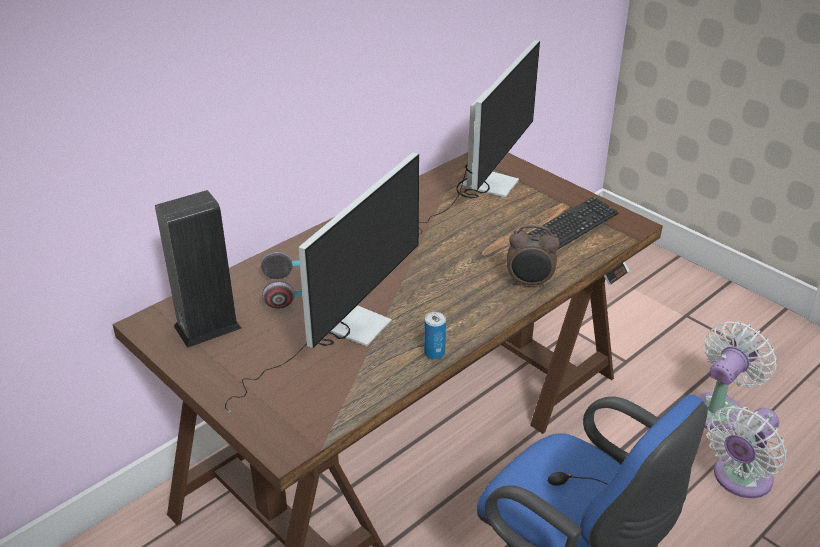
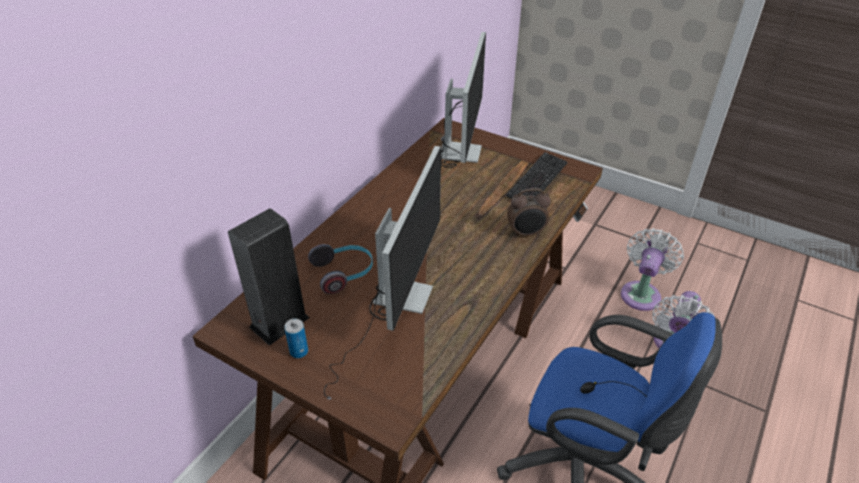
camera: 15 degrees left, 5 degrees up
can [424,312,446,359] -> can moved to [284,319,308,358]

